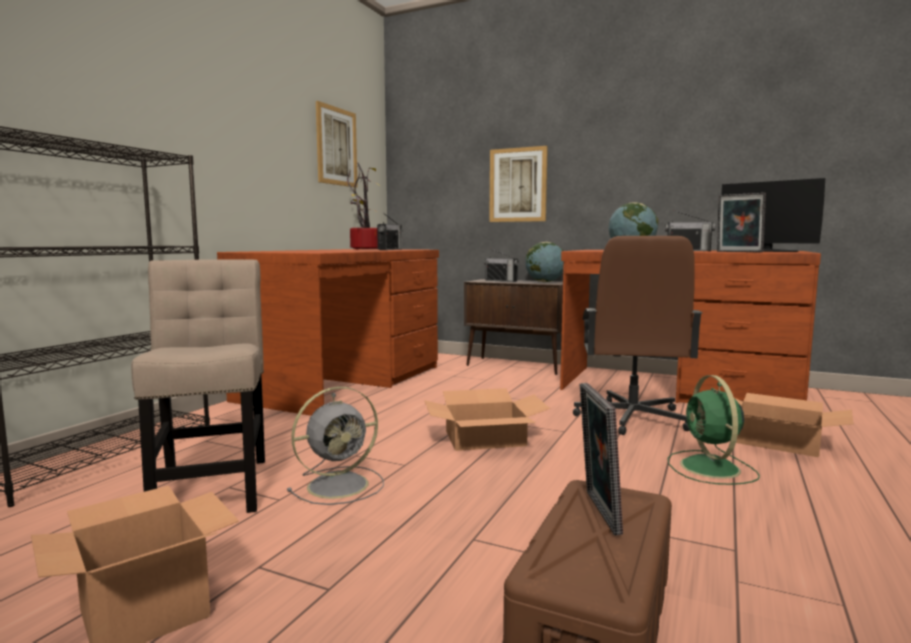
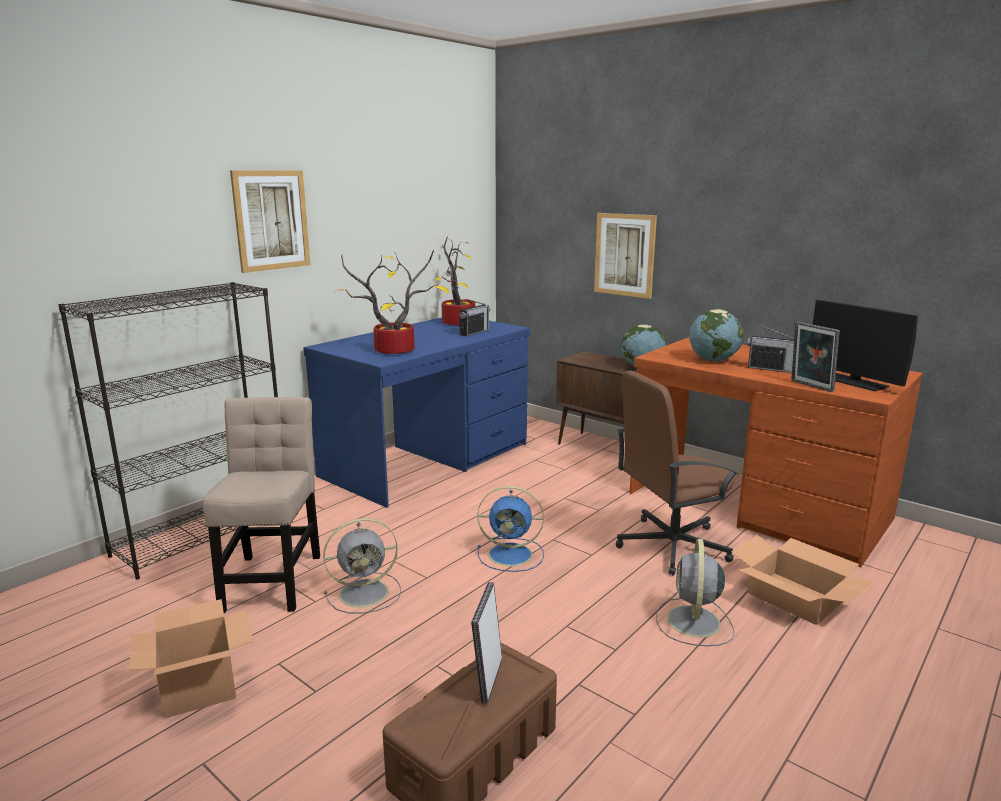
camera: 15 degrees right, 10 degrees up
brown desk [217,249,439,416] -> blue desk [303,318,530,508]
picture [316,101,358,187] -> picture moved to [230,170,310,273]
cardboard box [424,388,550,451] -> blue fan [477,486,544,572]
radio [484,248,519,282] -> none
brown office chair [573,236,703,435] -> brown office chair turned 45 degrees clockwise [616,371,738,576]
green fan [667,375,760,485] -> grey fan [656,539,735,646]
none -> potted plant [337,250,449,354]

